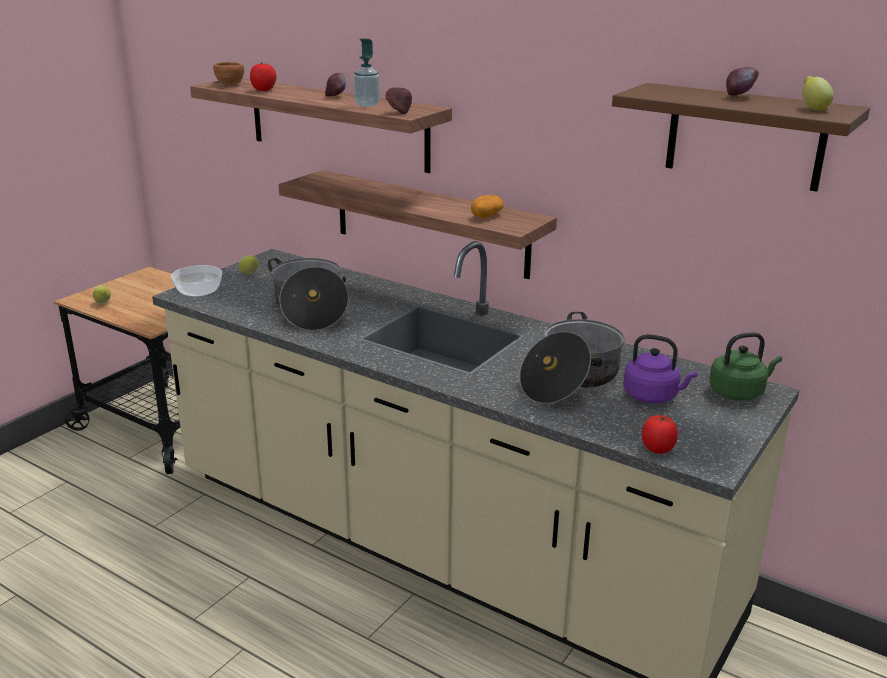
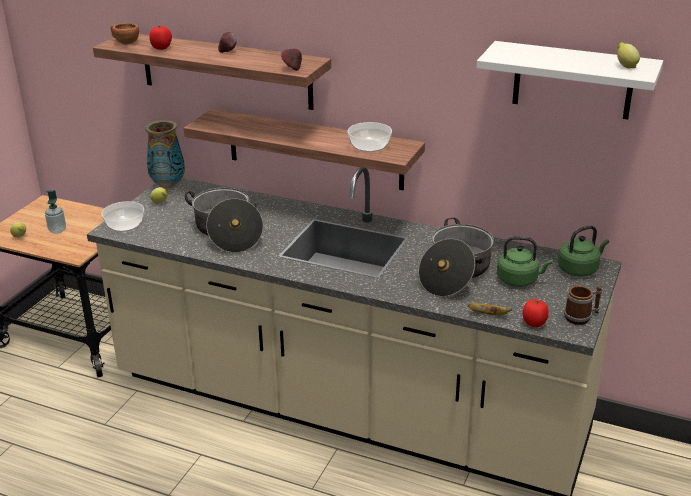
camera: 10 degrees left, 5 degrees up
soap dispenser [354,39,380,107] -> soap dispenser moved to [45,190,66,234]
potato [471,195,504,218] -> bowl [347,122,392,152]
brown shelf [612,83,870,192] -> white shelf [477,41,663,120]
purple kettle [623,334,698,404] -> green kettle [497,236,553,287]
apple [726,67,759,96] -> none
none -> vase [145,120,185,188]
none -> banana [468,303,512,315]
none -> mug [564,286,602,325]

